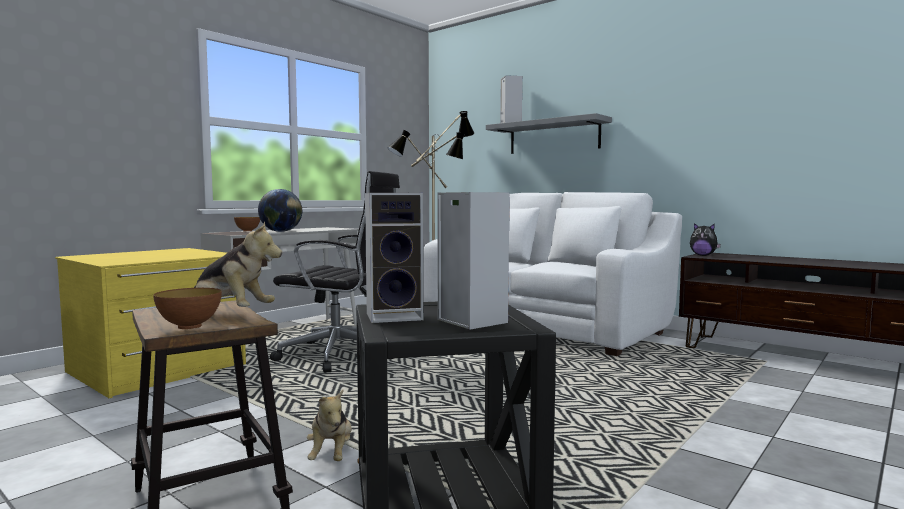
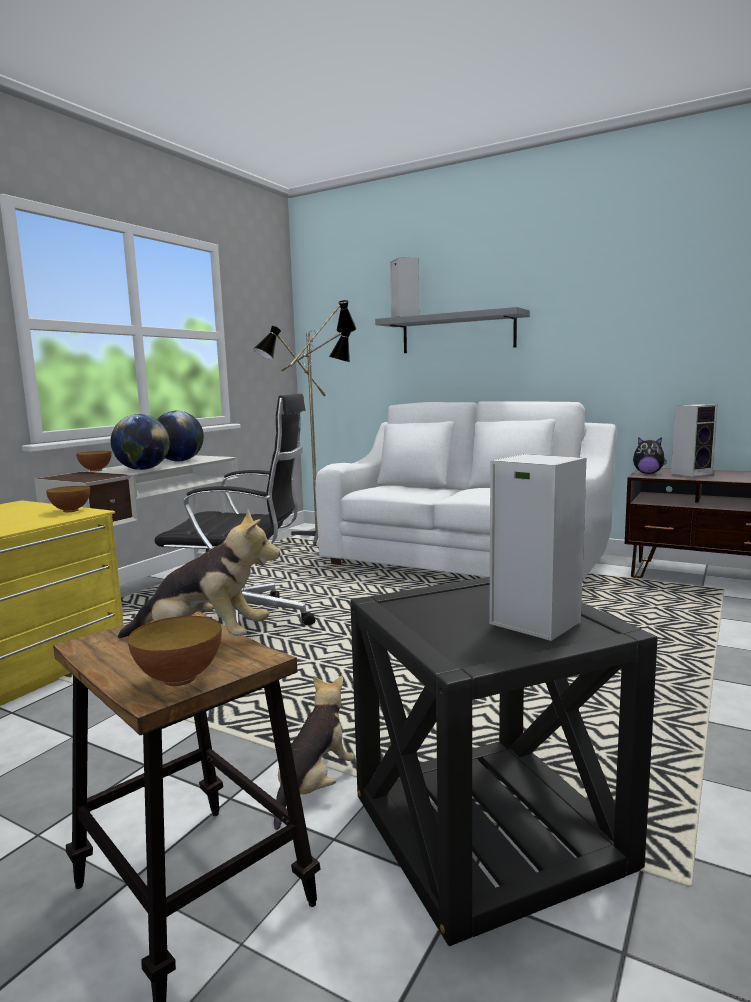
camera: 10 degrees left, 5 degrees up
plush toy [307,390,352,461] -> plush toy turned 135 degrees counterclockwise [274,676,355,830]
speaker [365,193,423,323] -> speaker moved to [671,404,718,477]
none -> bowl [46,486,90,512]
none -> globe [157,411,204,461]

